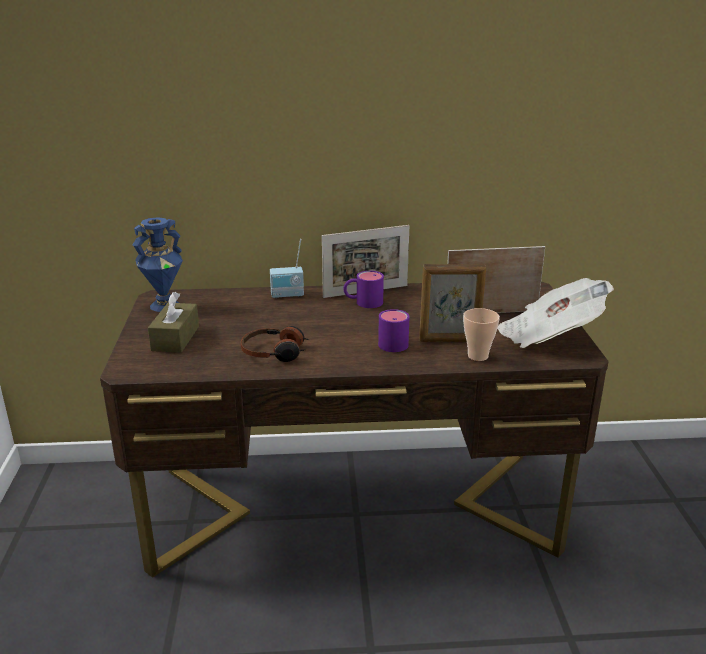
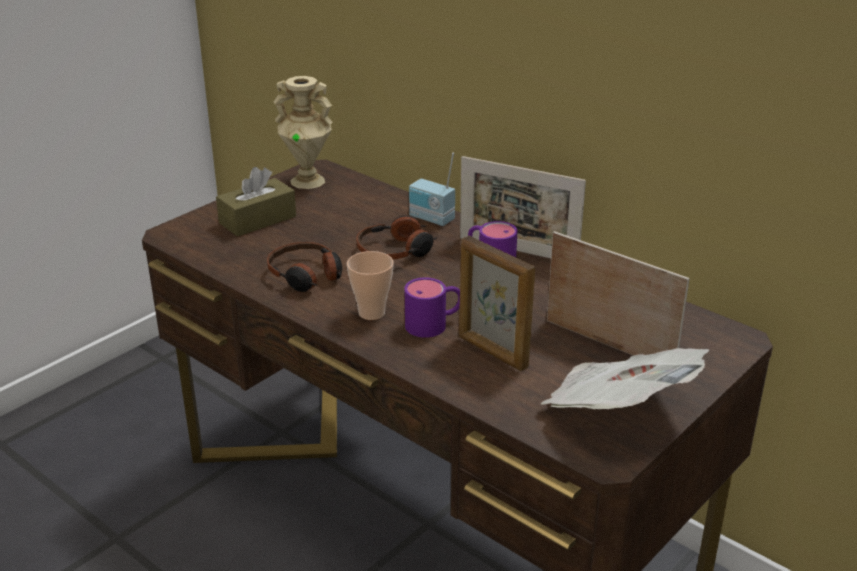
camera: 45 degrees right, 5 degrees up
blue vase [132,217,183,312] -> beige vase [274,76,333,189]
cup [463,308,500,361] -> cup moved to [347,251,394,320]
none -> headphones [356,215,438,260]

